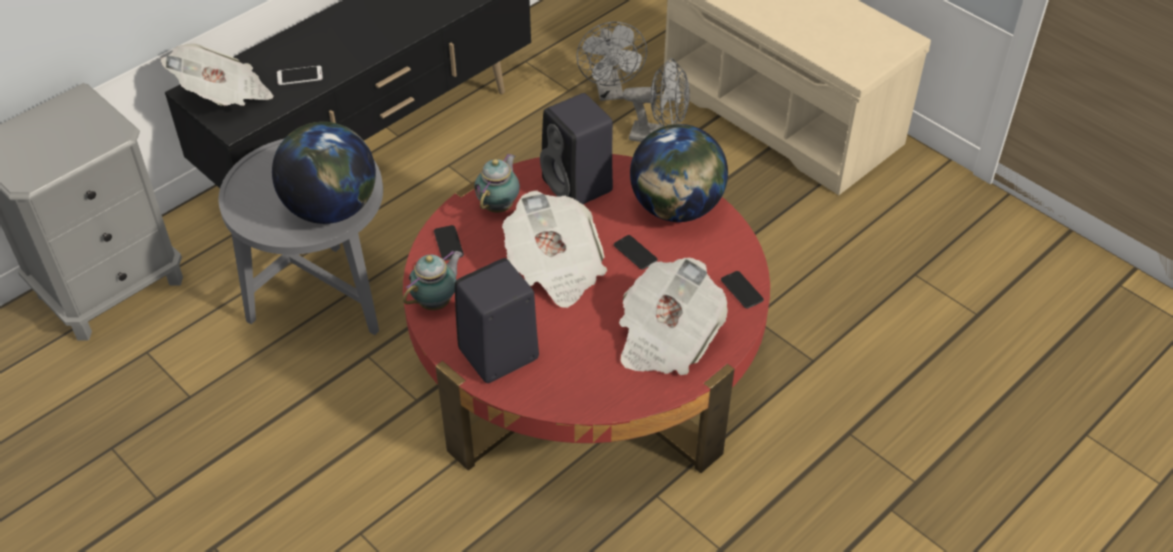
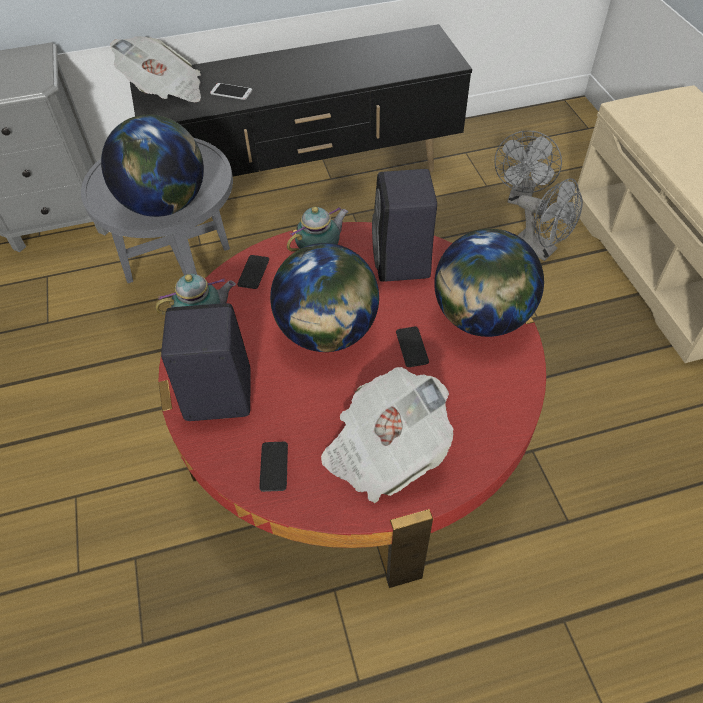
camera: 30 degrees right, 5 degrees up
newspaper [502,190,607,308] -> globe [270,243,379,352]
phone [721,271,764,308] -> phone moved to [259,442,288,492]

